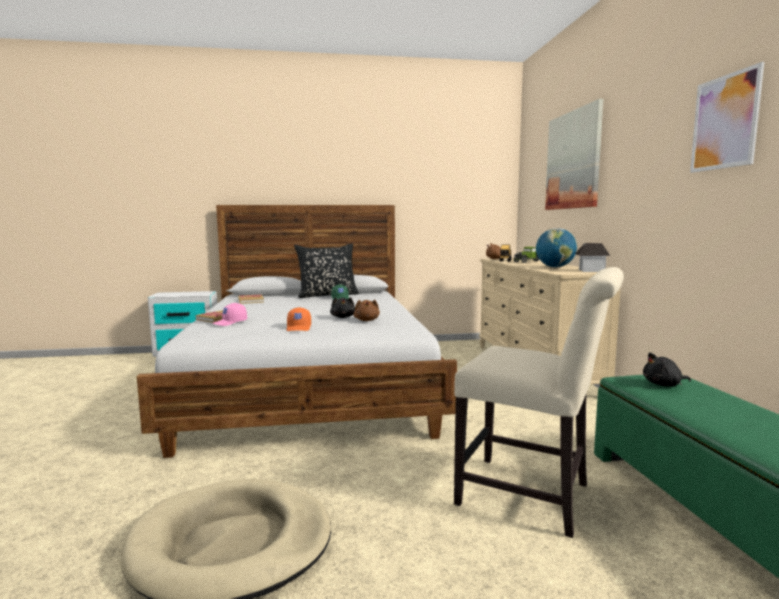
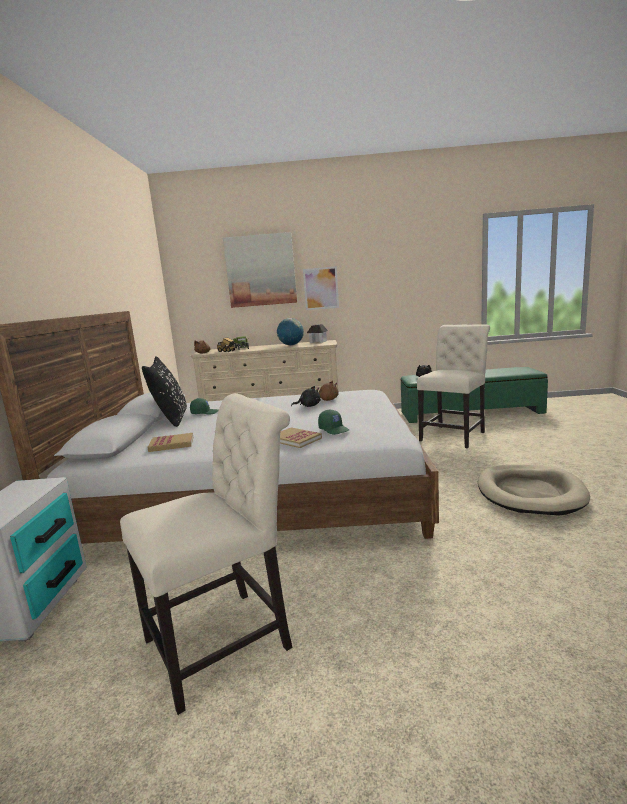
camera: 80 degrees left, 5 degrees up
pink cap [212,303,247,326] -> green cap [318,410,349,435]
orange cap [287,307,311,331] -> none
picture [690,62,764,173] -> picture moved to [303,266,339,310]
none -> beige chair [120,393,292,715]

